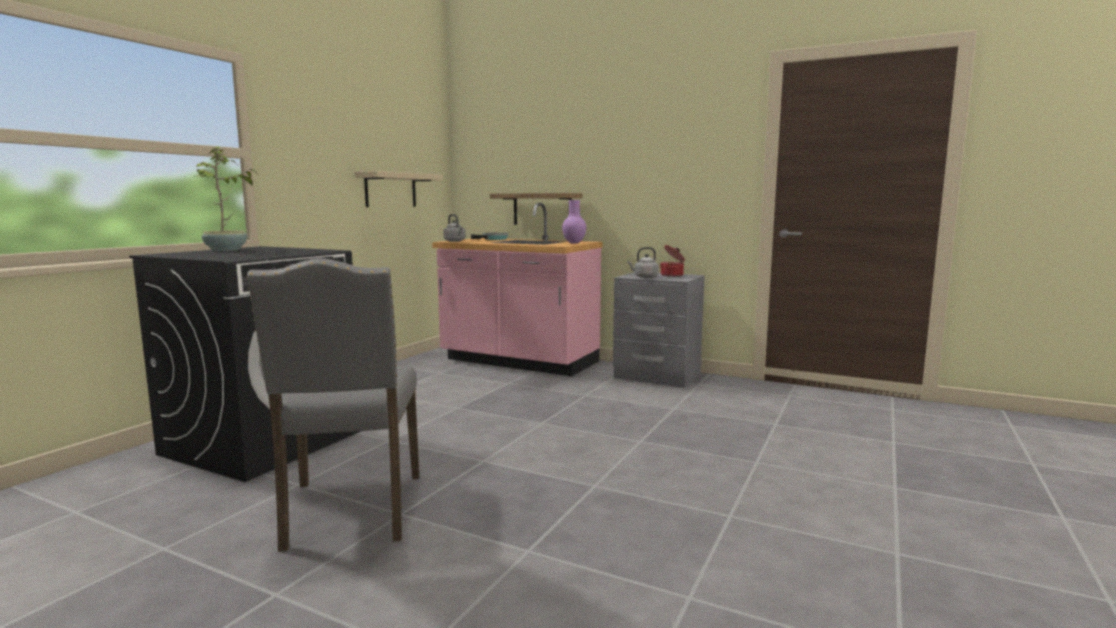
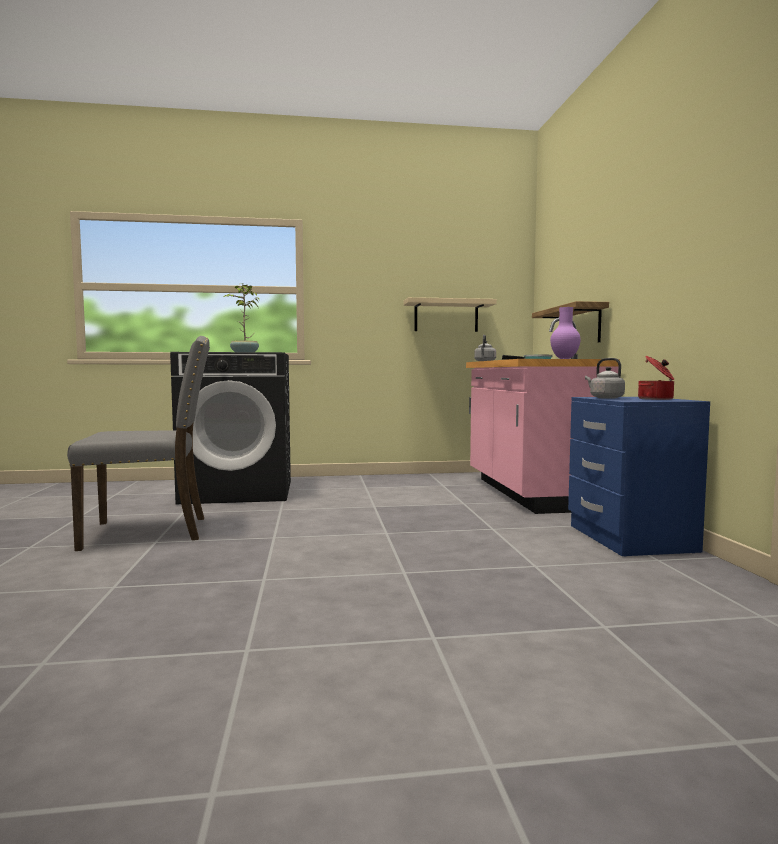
camera: 55 degrees right, 5 degrees down
grey chair [247,258,419,552] -> grey chair turned 150 degrees counterclockwise [67,336,210,551]
grey nightstand [613,272,705,388] -> blue nightstand [568,397,710,557]

